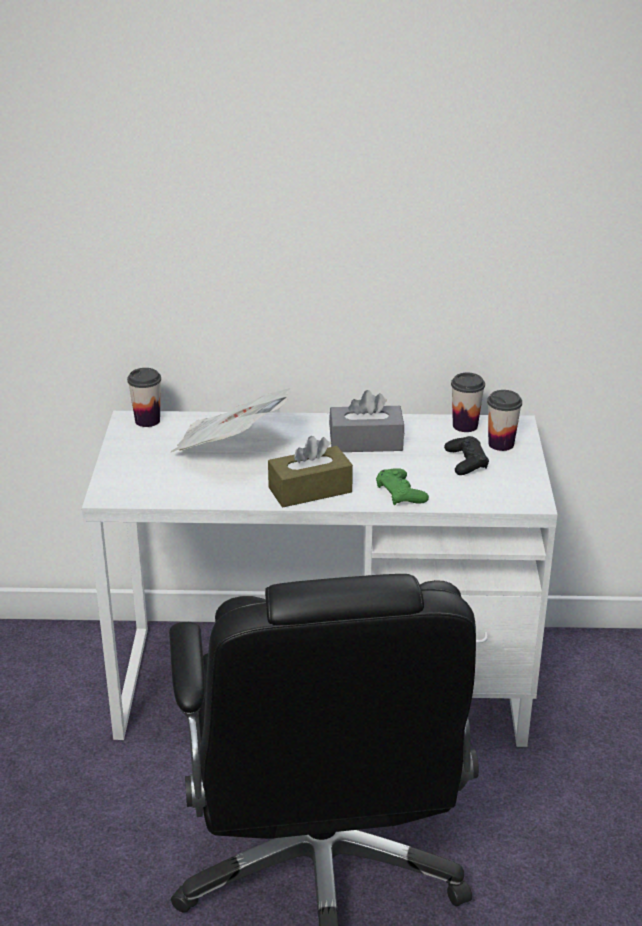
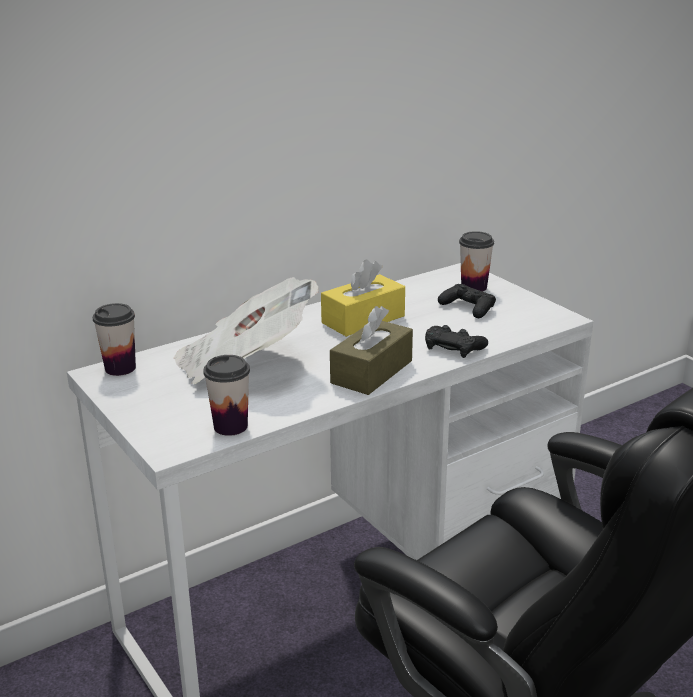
camera: 35 degrees left, 5 degrees down
grey tissue box [329,390,404,452] -> yellow tissue box [321,259,405,337]
green game controller [376,468,429,505] -> black game controller [425,325,488,358]
cup [451,373,485,432] -> cup moved to [203,355,250,436]

